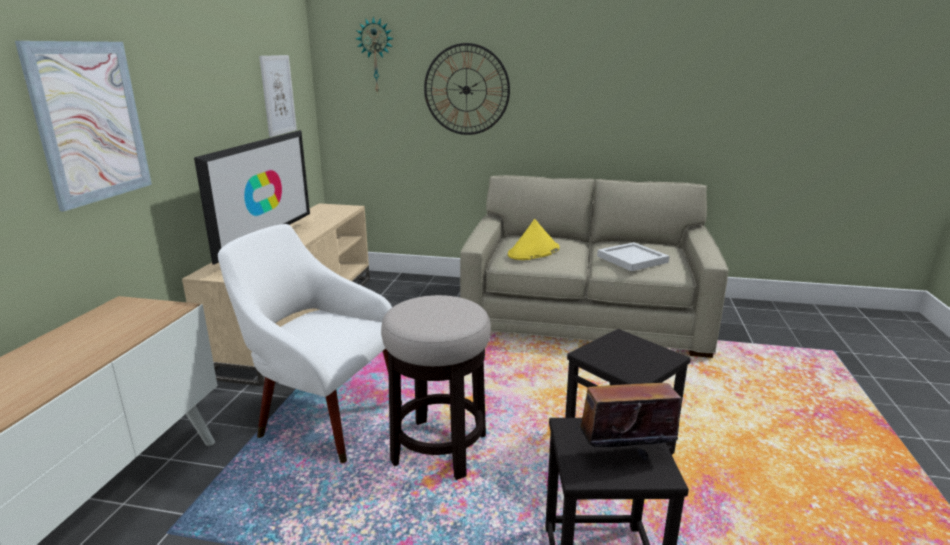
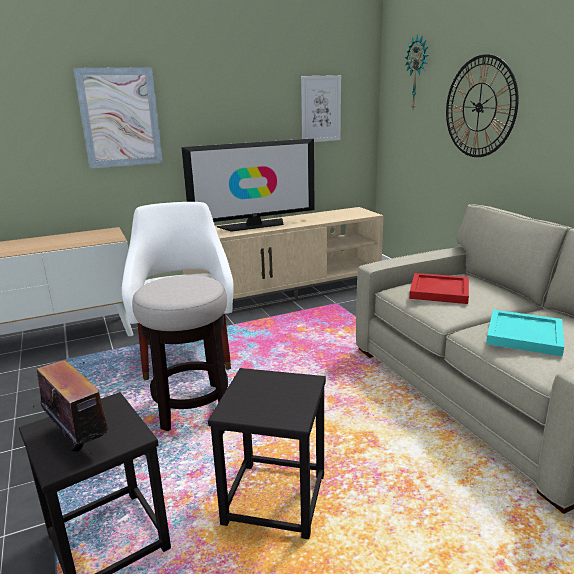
camera: 55 degrees right, 0 degrees up
yellow hat [508,219,560,260] -> red tray [409,273,469,304]
white tray [597,242,669,271] -> turquoise tray [486,310,564,357]

